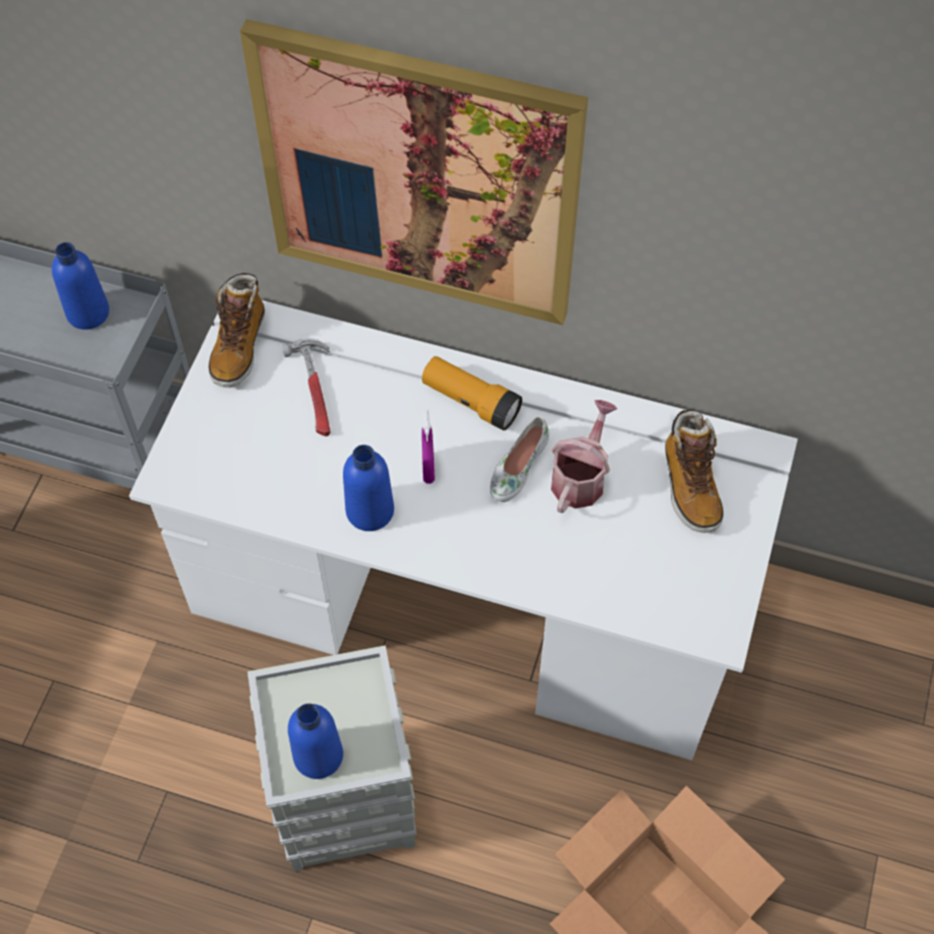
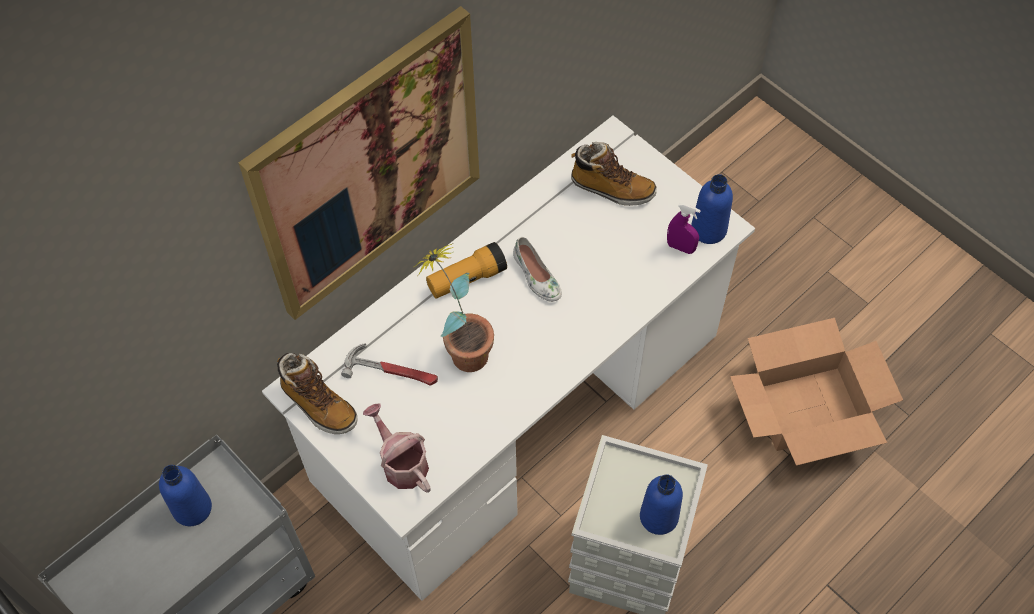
camera: 60 degrees left, 0 degrees up
blue bottle [343,445,394,531] -> blue bottle moved to [691,174,733,244]
purple spray bottle [422,409,435,484] -> purple spray bottle moved to [667,203,701,254]
watering can [551,400,617,513] -> watering can moved to [363,403,431,493]
none -> potted plant [414,244,494,372]

